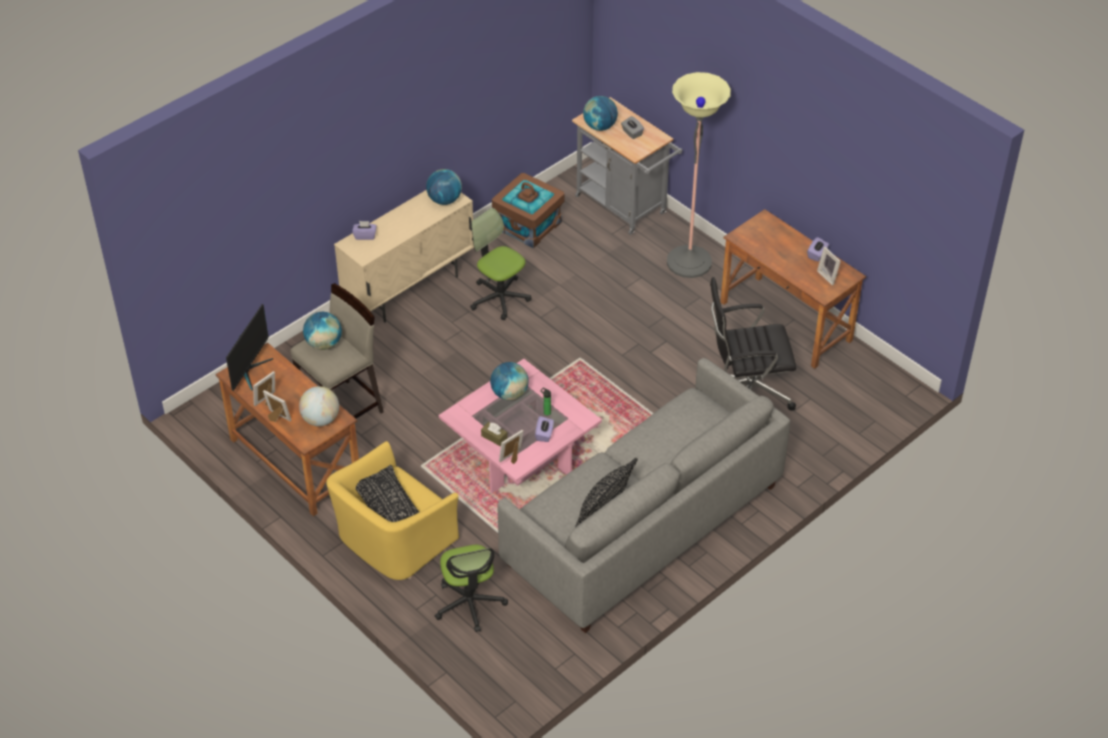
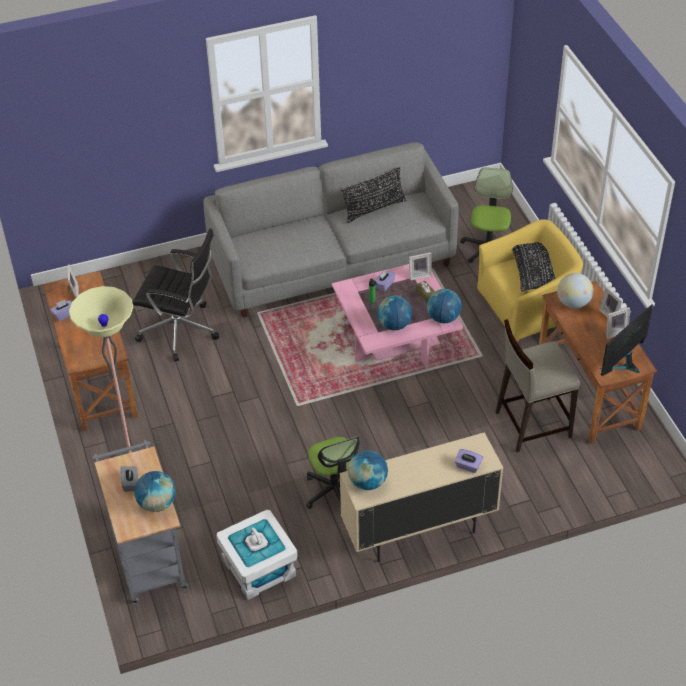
camera: 155 degrees left, 0 degrees up
globe [303,312,342,350] -> globe moved to [427,289,462,323]
brown storage box [492,173,564,248] -> white storage box [216,510,298,600]

